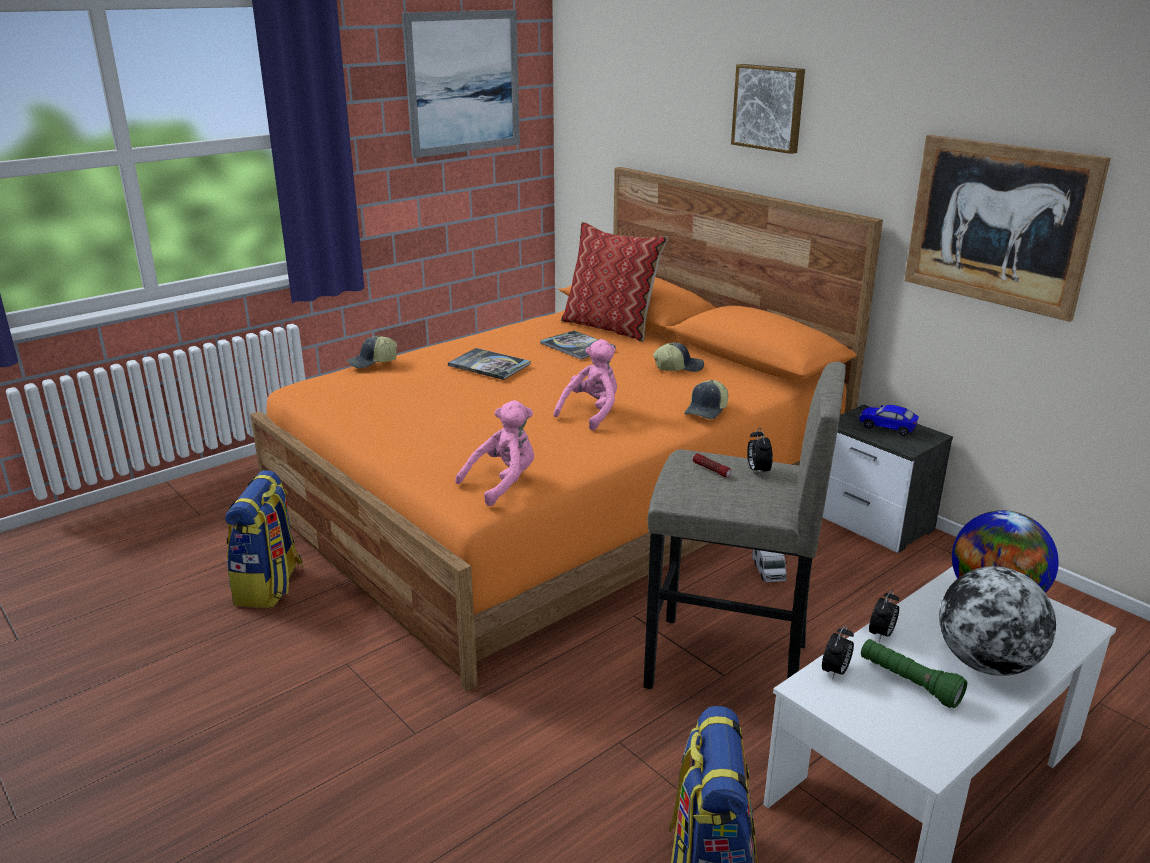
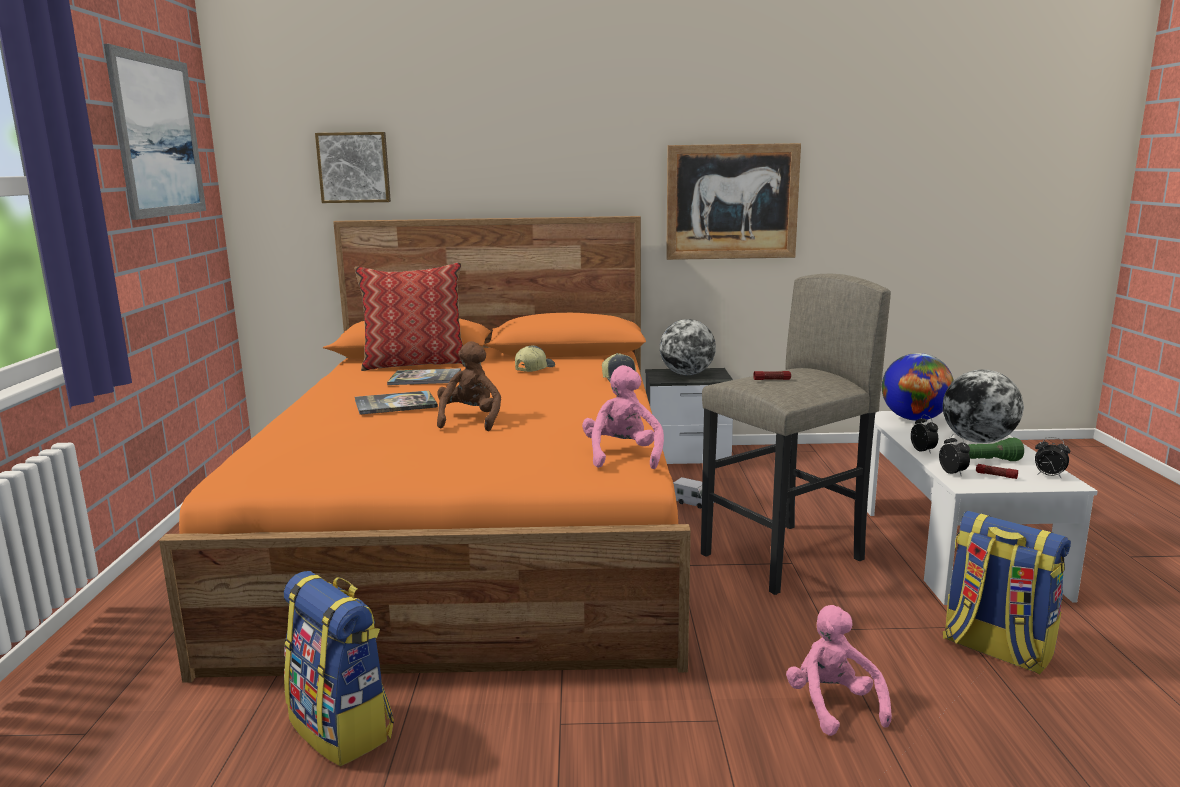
camera: 50 degrees left, 10 degrees down
cap [347,336,397,369] -> none
pink plush toy [554,339,617,431] -> pink plush toy moved to [786,605,892,736]
picture [731,64,805,154] -> picture moved to [315,132,391,203]
alarm clock [747,427,773,476] -> alarm clock moved to [1035,437,1070,479]
toy car [859,405,919,436] -> globe [660,319,716,375]
none -> brown plush toy [437,341,501,431]
none -> flashlight [976,464,1018,479]

